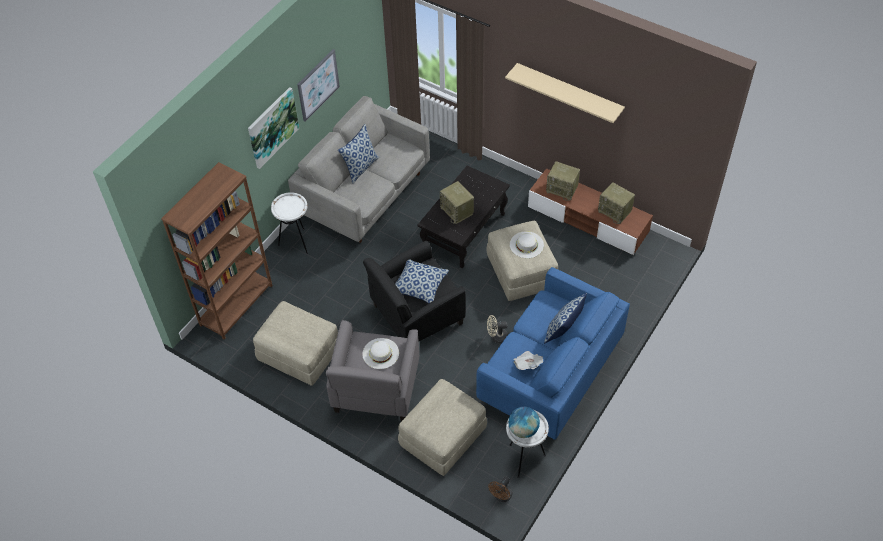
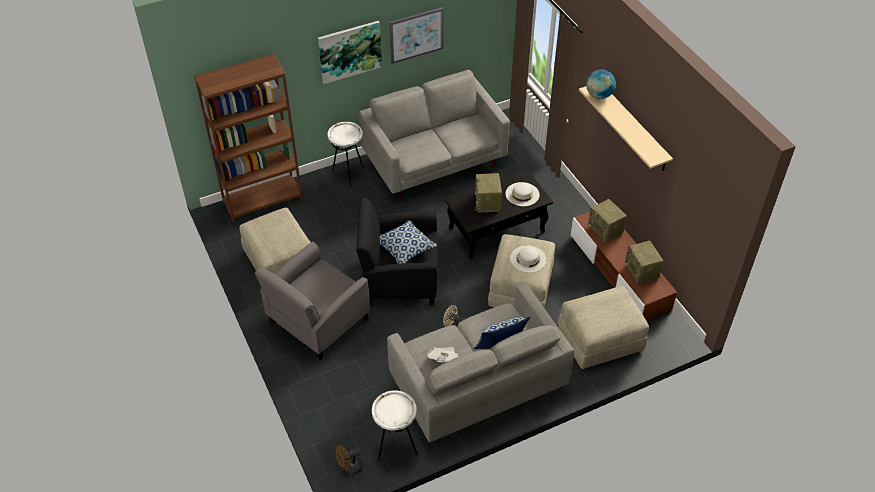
camera: 30 degrees right, 5 degrees down
pillow [338,124,379,184] -> none
white hat [362,338,399,369] -> white hat moved to [505,182,540,206]
beige ottoman [398,379,487,476] -> beige ottoman moved to [558,286,649,369]
blue sofa [476,267,630,440] -> grey sofa [387,284,574,442]
globe [508,406,540,438] -> globe moved to [586,69,616,99]

